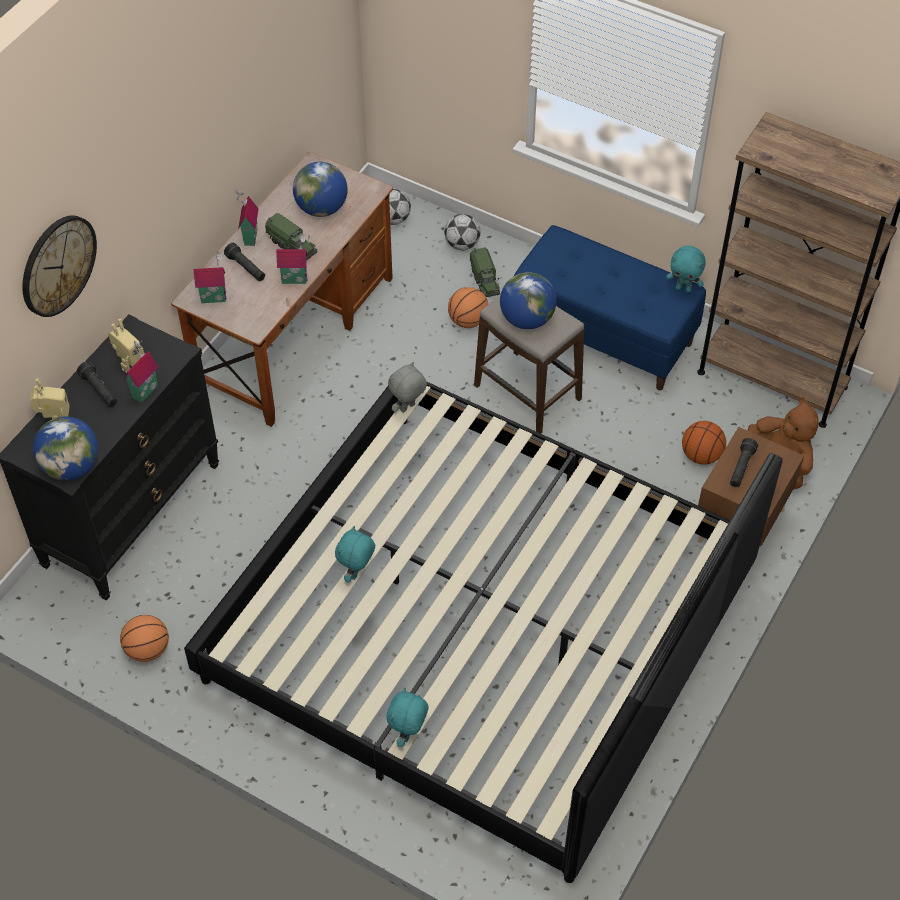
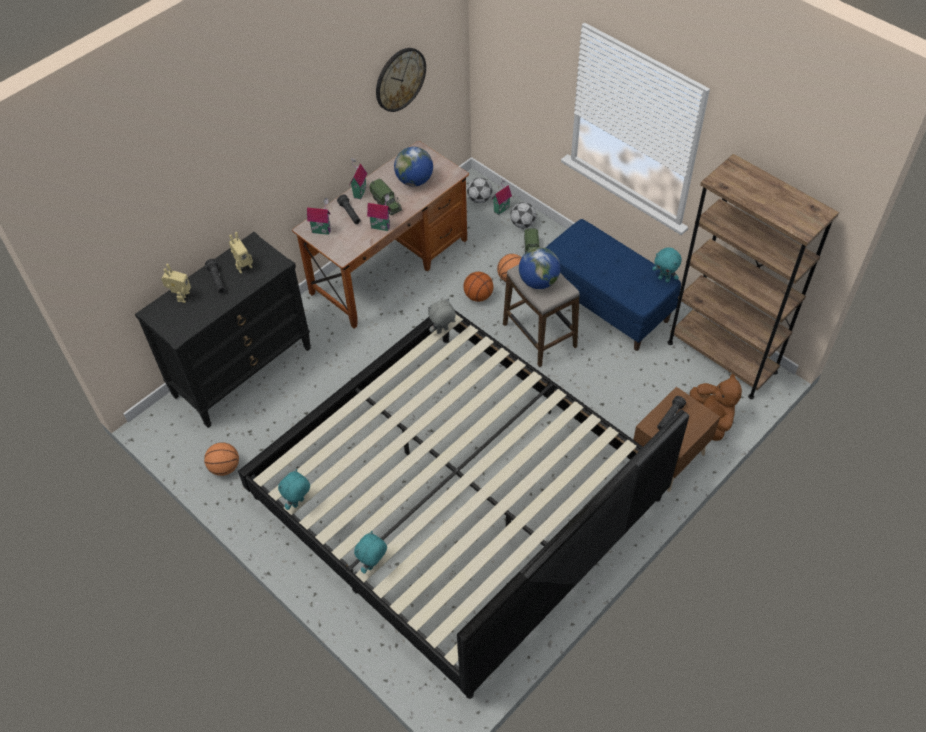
camera: 15 degrees right, 0 degrees up
wall clock [22,215,97,317] -> wall clock moved to [376,48,426,112]
globe [33,417,98,480] -> none
toy house [123,340,159,403] -> toy house moved to [491,178,512,215]
turquoise plush toy [335,526,375,583] -> turquoise plush toy moved to [278,469,310,510]
basketball [682,421,726,465] -> basketball moved to [463,272,493,302]

